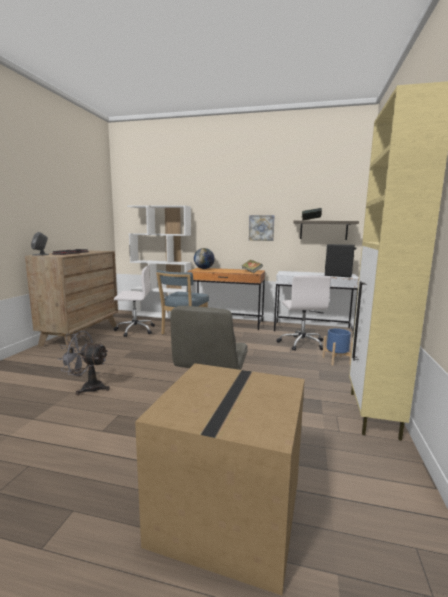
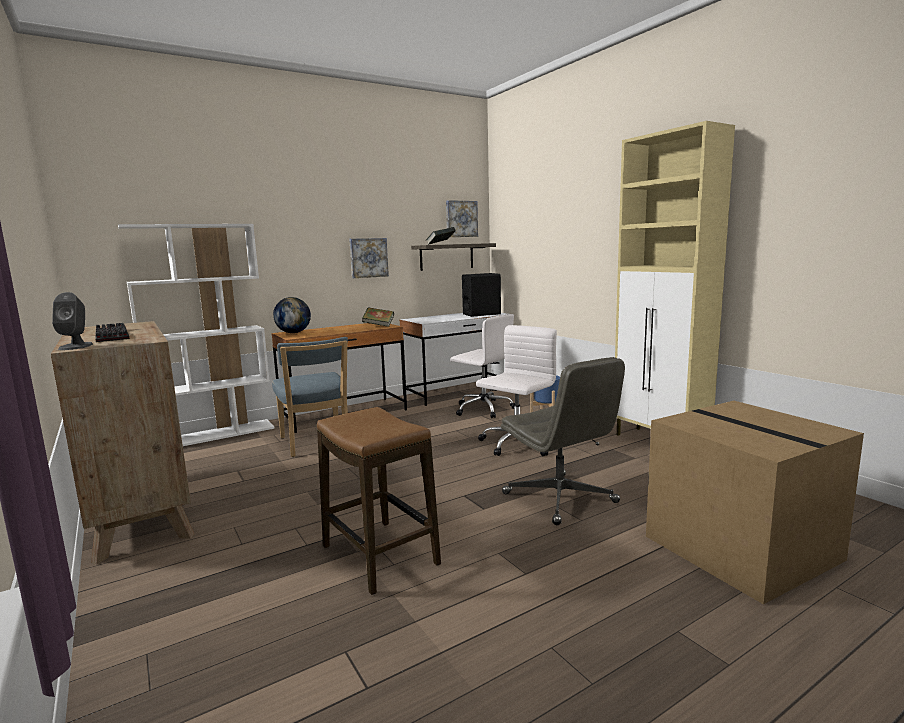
camera: 45 degrees left, 0 degrees up
grey fan [58,331,110,395] -> stool [317,407,441,595]
white office chair [114,266,155,337] -> white office chair moved to [476,325,557,456]
none -> picture [446,200,478,237]

